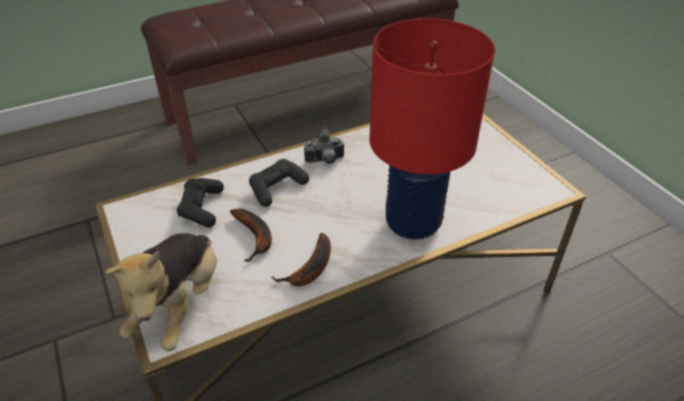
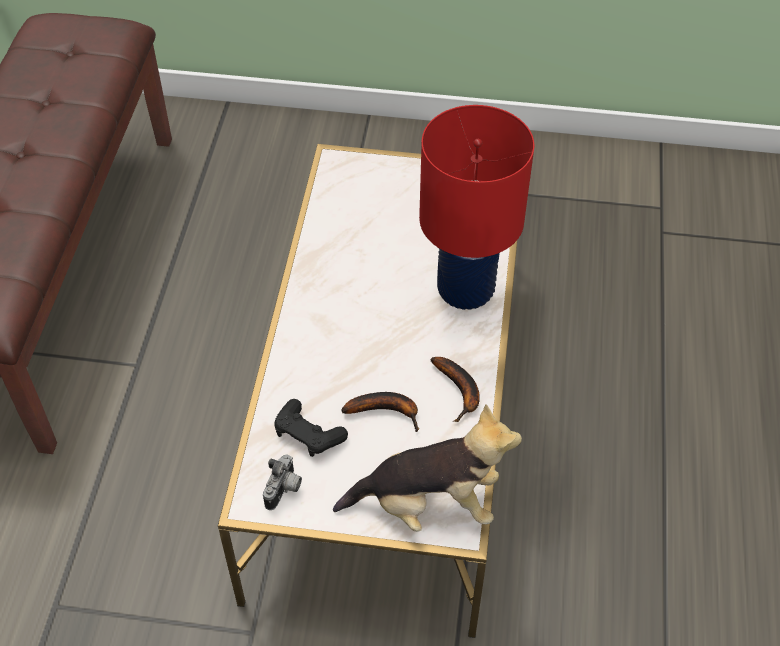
camera: 55 degrees left, 10 degrees up
plush toy [106,233,217,352] -> plush toy turned 45 degrees counterclockwise [333,404,522,532]
black game controller [249,159,309,207] -> none
camera [304,127,345,164] -> camera moved to [263,455,302,510]

